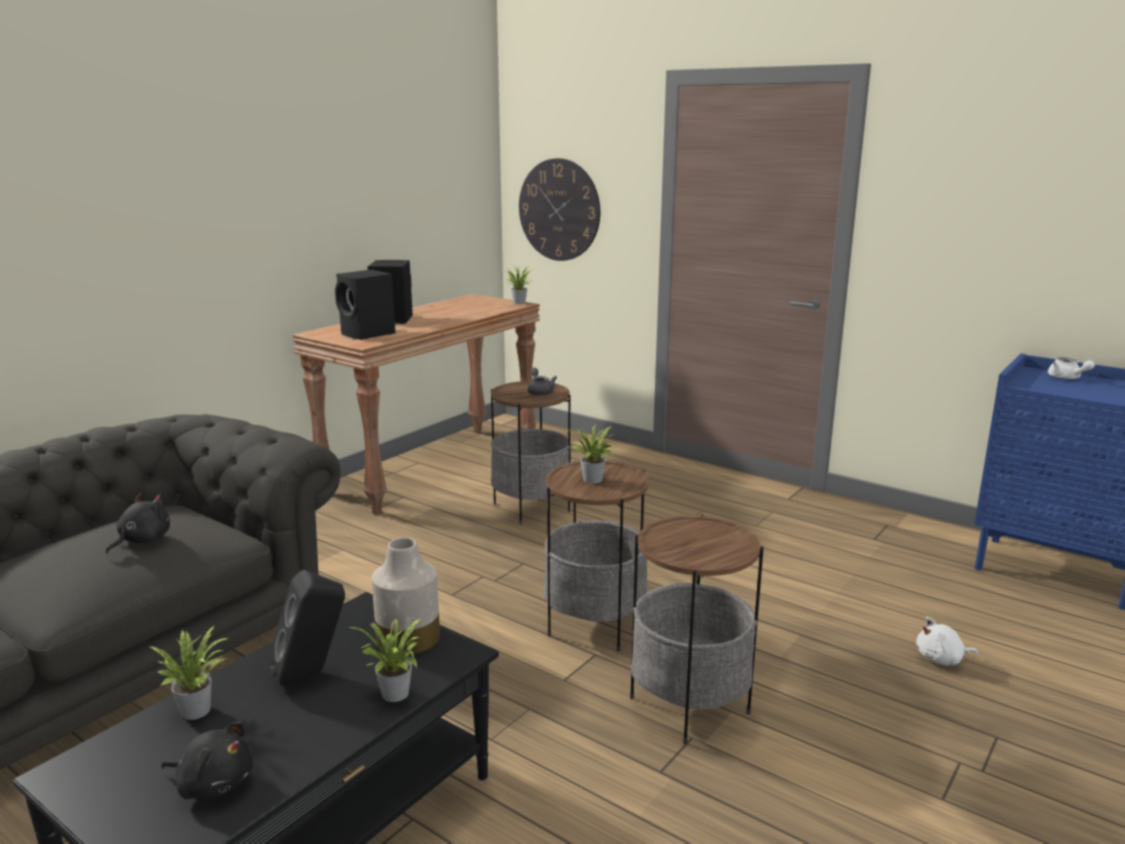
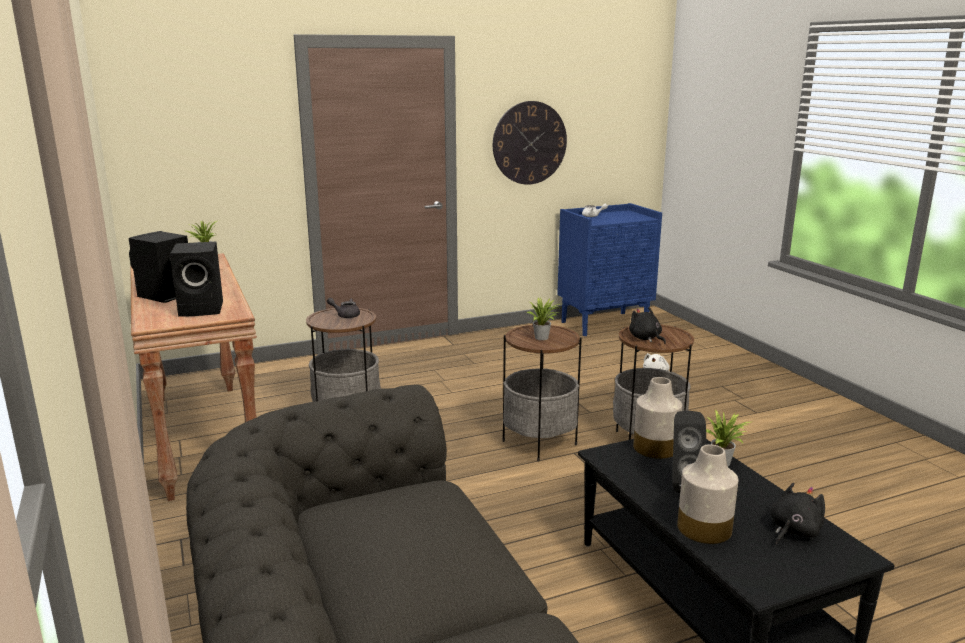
camera: 60 degrees left, 0 degrees up
black plush toy [106,493,170,554] -> black plush toy moved to [629,307,666,344]
potted plant [149,625,228,720] -> beige vase [677,444,738,544]
wall clock [519,158,600,261] -> wall clock moved to [493,101,567,185]

